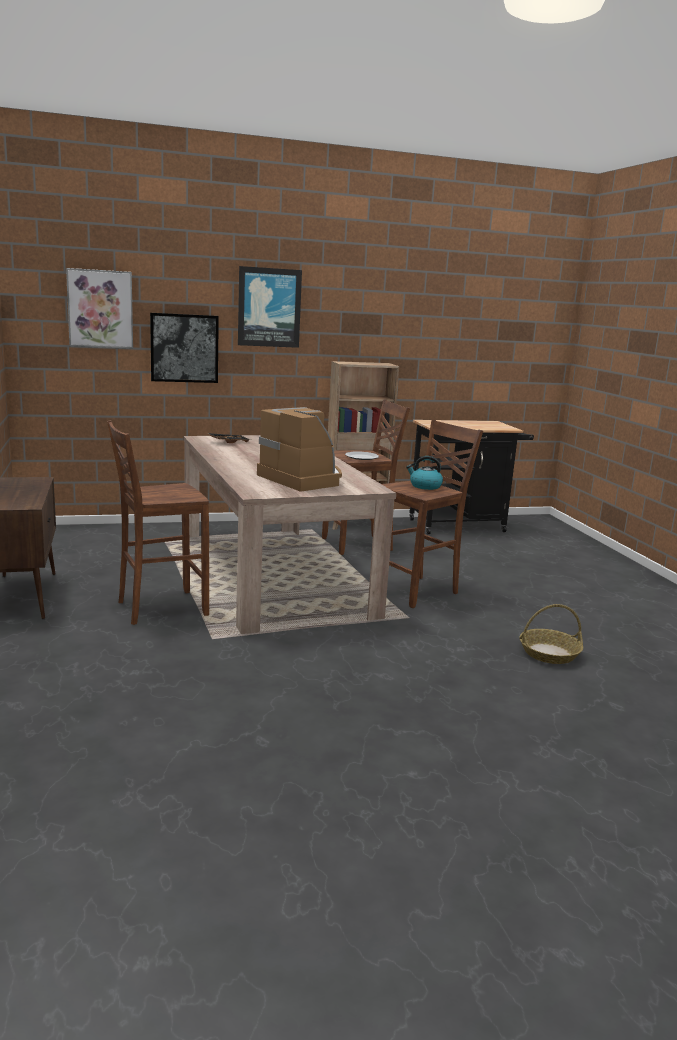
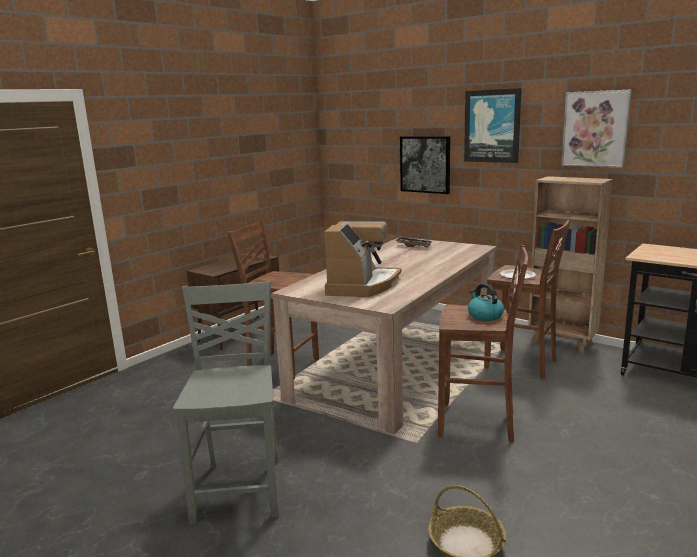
camera: 55 degrees right, 0 degrees up
picture [66,268,133,349] -> picture moved to [561,89,632,168]
none -> grey chair [173,281,278,525]

